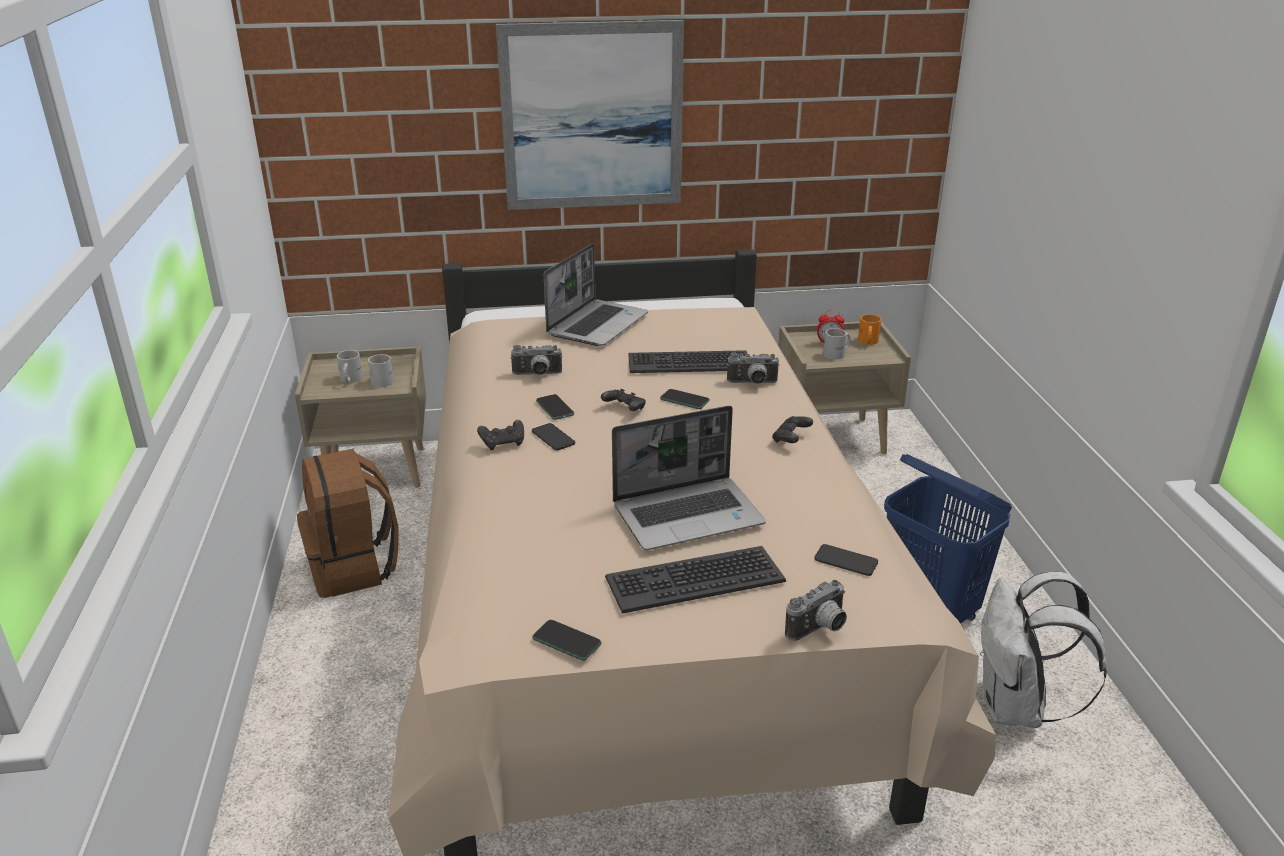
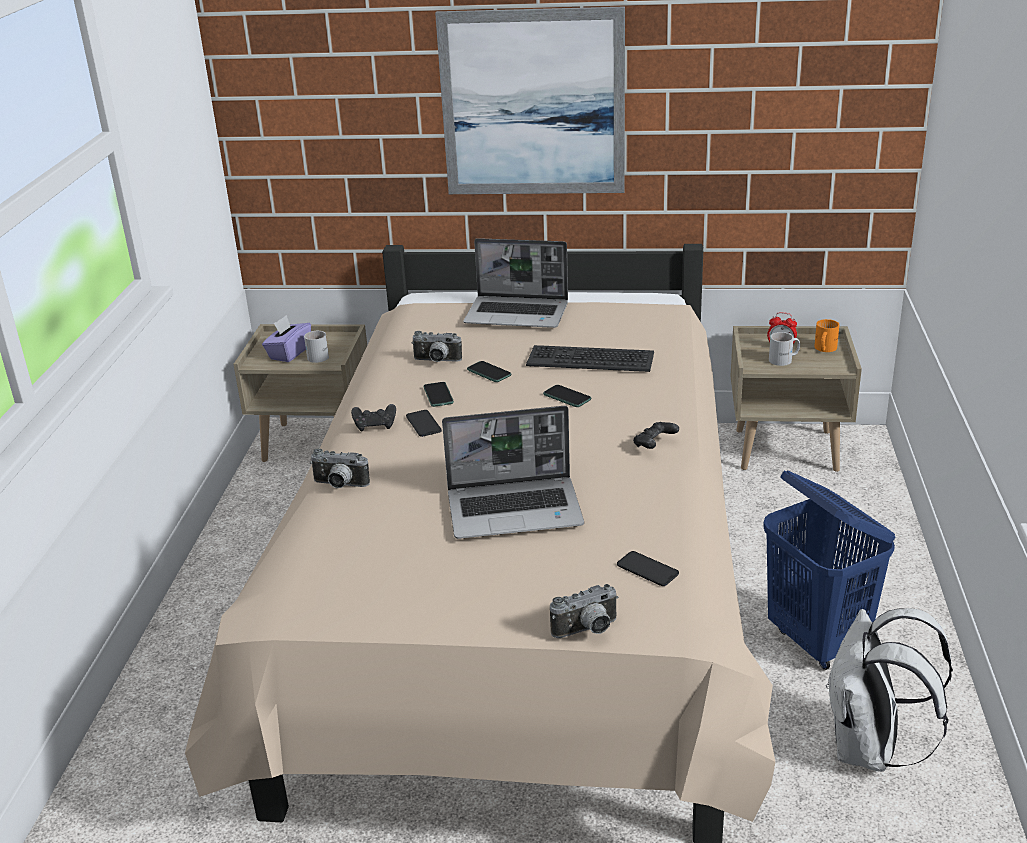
camera: 15 degrees right, 0 degrees up
brown backpack [297,449,399,598] -> none
white mug [337,350,363,383] -> purple tissue box [262,315,311,362]
phone [532,620,602,661] -> phone moved to [467,361,512,382]
laptop [544,243,648,346] -> laptop turned 60 degrees clockwise [463,238,568,328]
black game controller [601,389,646,411] -> none
keyboard [605,546,786,614] -> none
camera [727,353,780,384] -> camera moved to [310,448,370,488]

